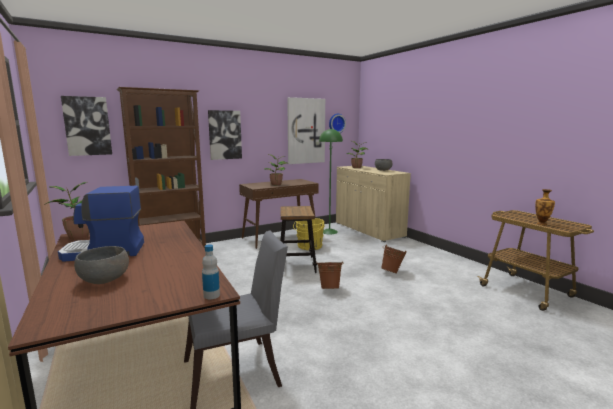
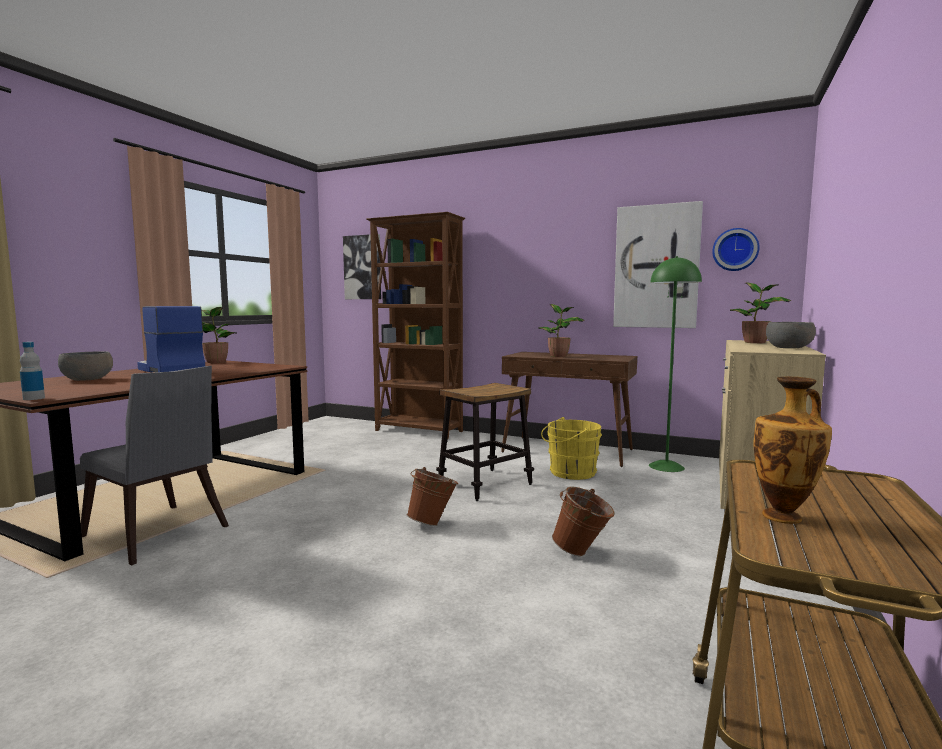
camera: 55 degrees right, 5 degrees down
picture [208,110,242,160] -> none

